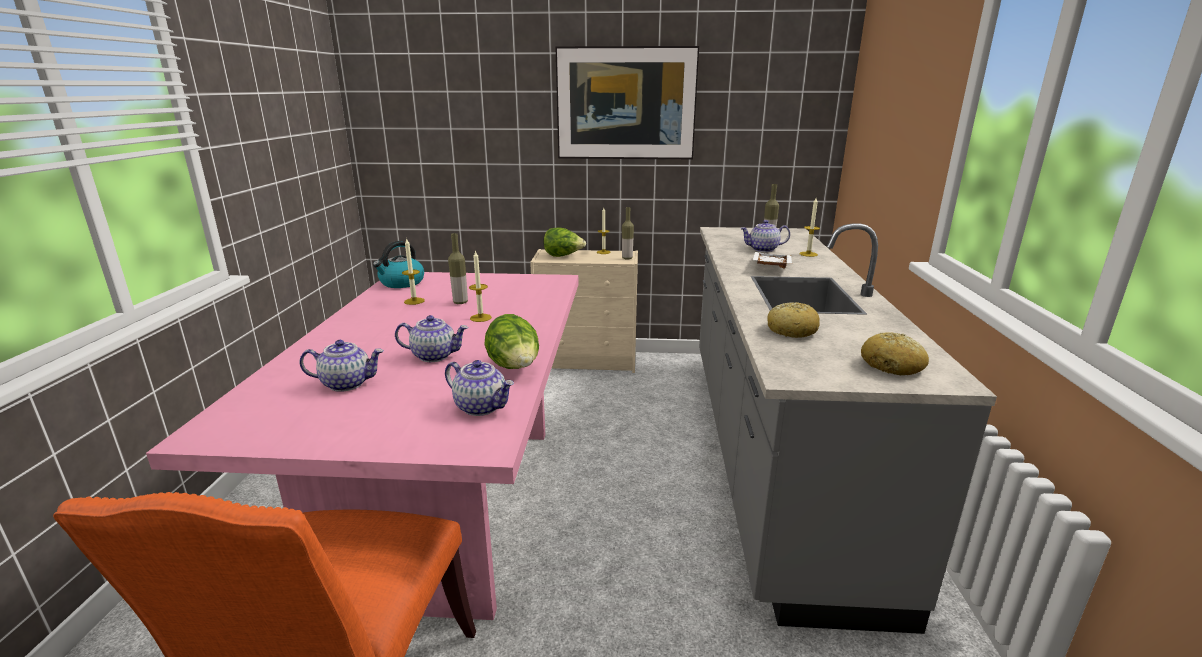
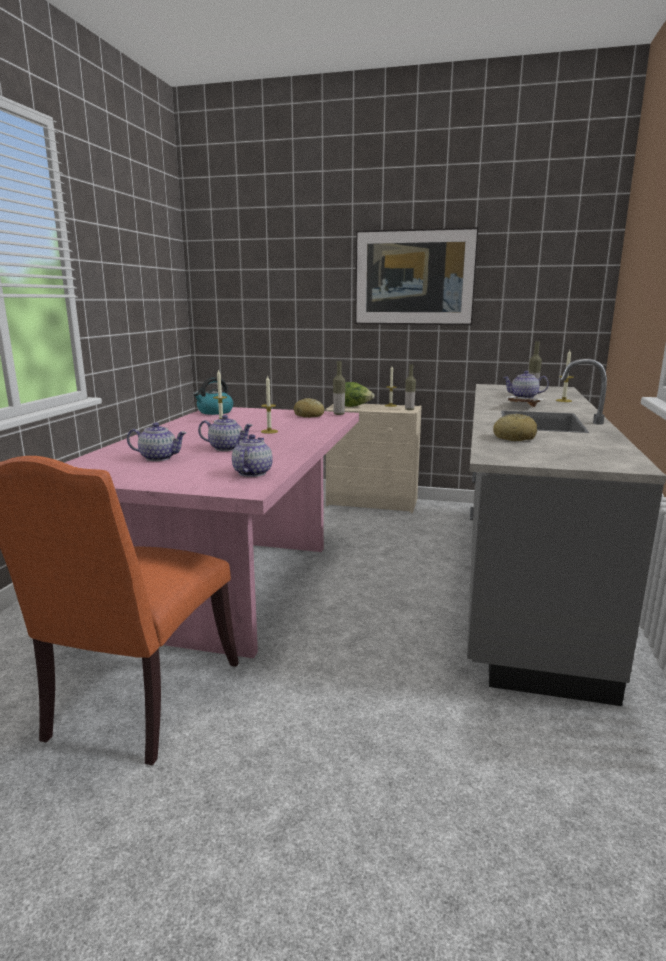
camera: 10 degrees right, 5 degrees down
teapot [445,360,514,416] -> teapot turned 120 degrees counterclockwise [232,434,273,477]
bottle [448,233,468,304] -> bottle moved to [333,361,345,415]
lettuce [484,314,539,369] -> none
bread [861,332,929,375] -> bread moved to [294,398,324,418]

